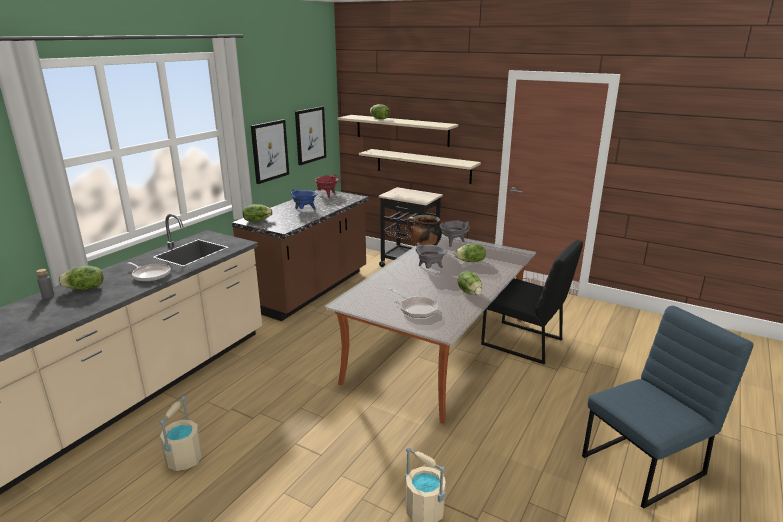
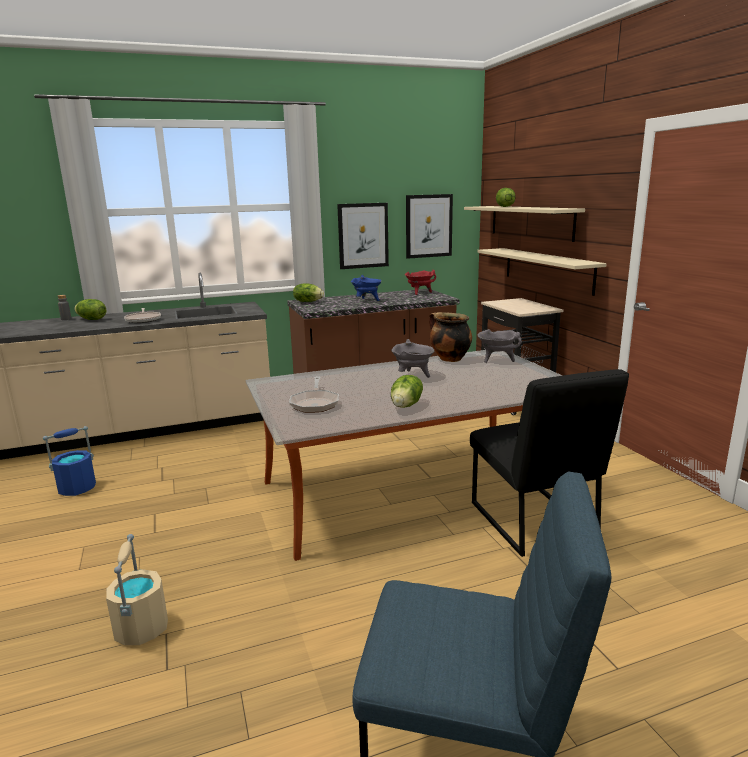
camera: 40 degrees right, 5 degrees down
beige bucket [160,396,202,471] -> blue bucket [43,426,96,496]
lettuce [454,244,486,262] -> none

